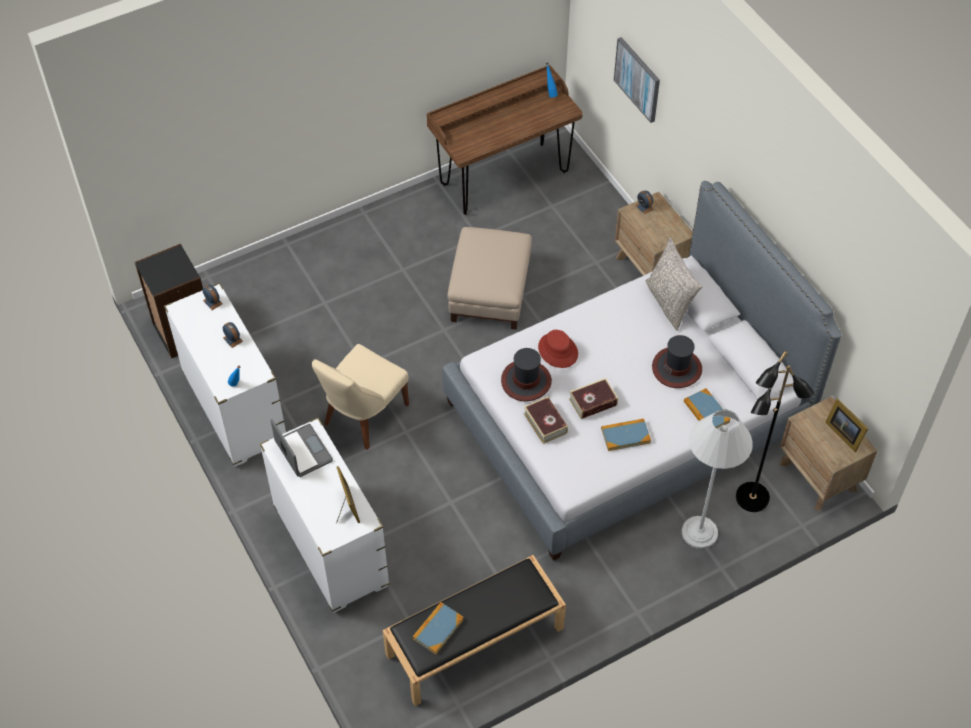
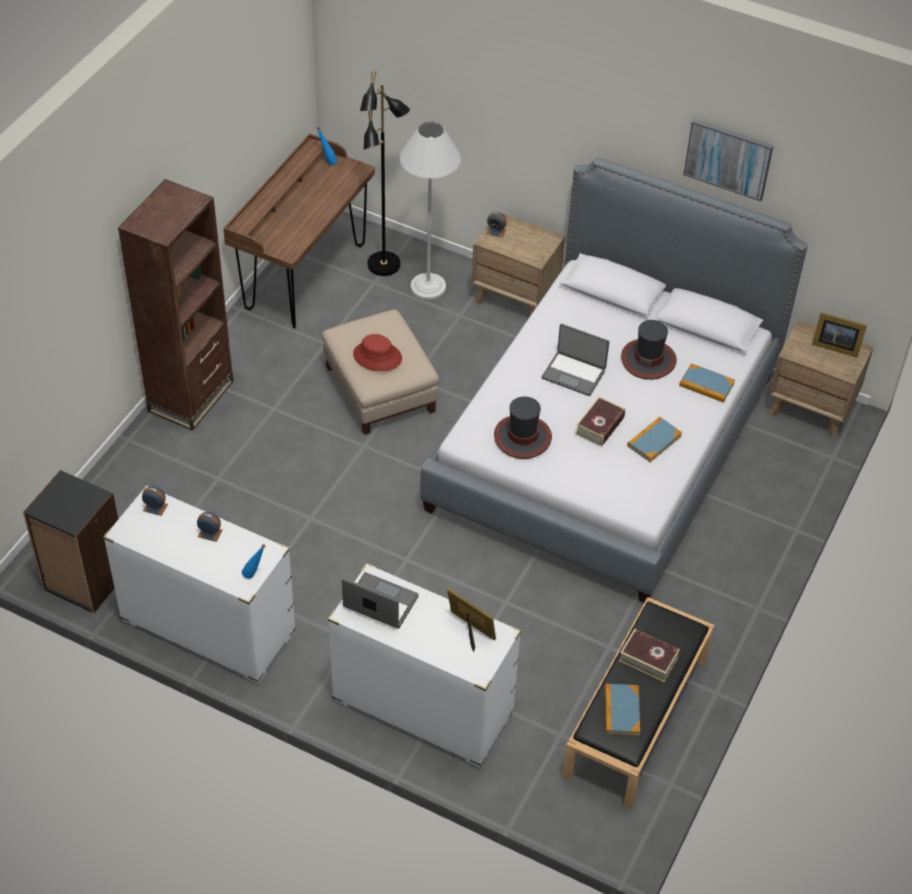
camera: 35 degrees left, 5 degrees down
beige chair [312,344,409,450] -> none
book [524,396,568,444] -> book moved to [619,629,680,682]
red hat [538,330,578,368] -> red hat moved to [353,334,402,371]
picture [614,37,660,123] -> picture moved to [683,119,774,201]
grey pillow [646,237,702,331] -> none
white floor lamp [682,409,753,549] -> white floor lamp moved to [400,121,461,299]
black floor lamp [736,351,814,512] -> black floor lamp moved to [360,71,410,276]
none -> brown bookcase [118,179,234,431]
none -> laptop [542,324,609,396]

